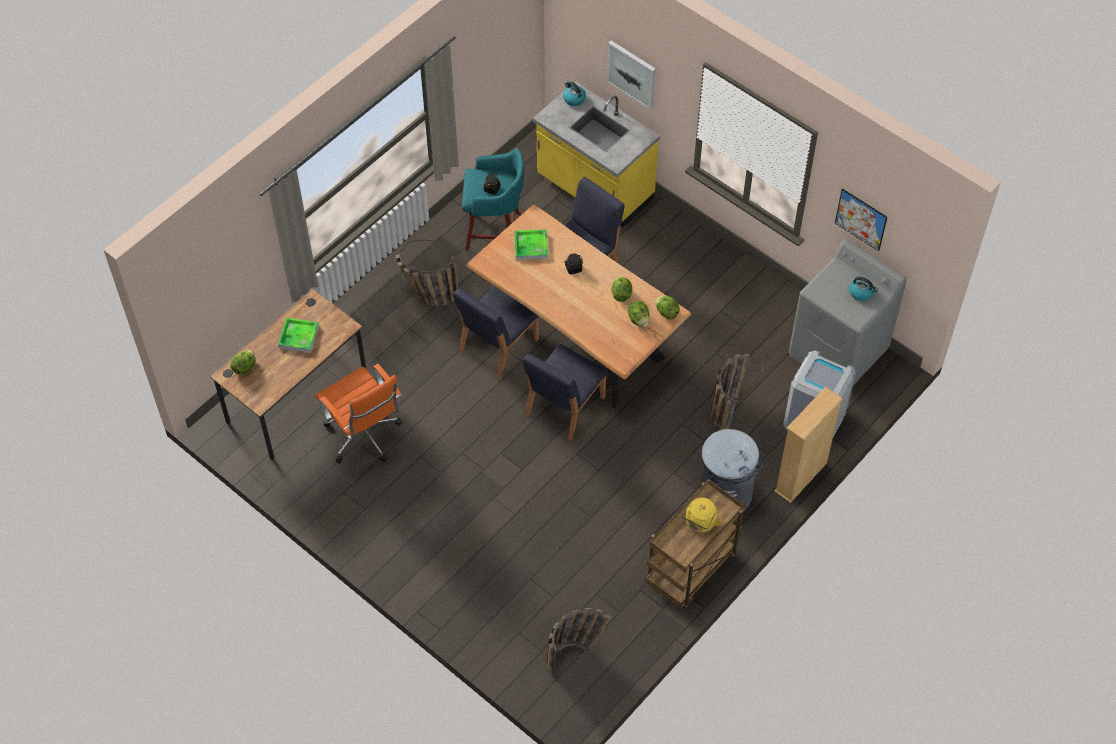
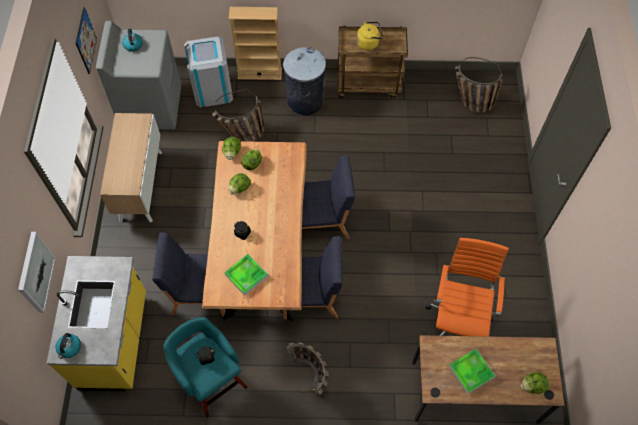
camera: 130 degrees left, 5 degrees up
none -> cabinet [100,113,162,222]

